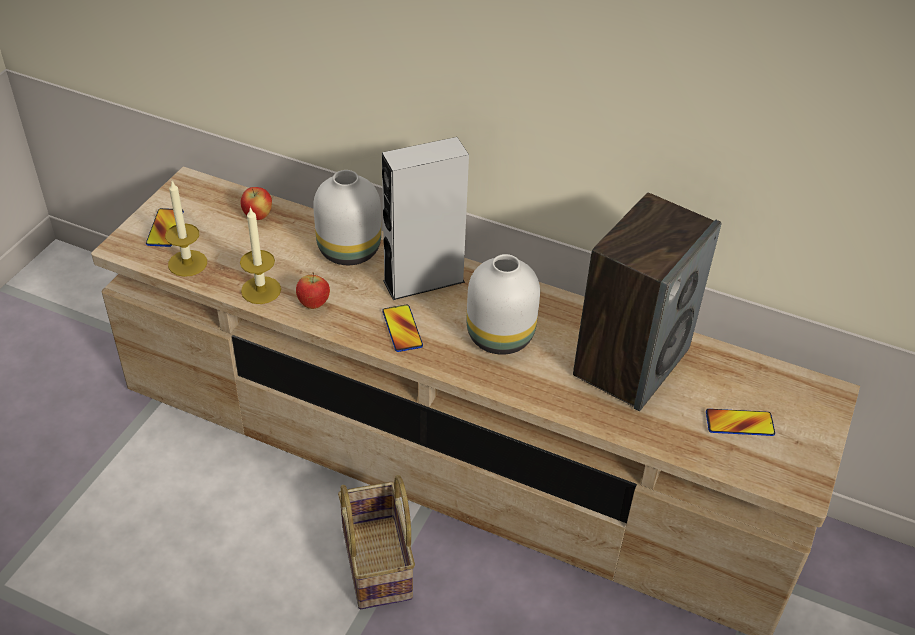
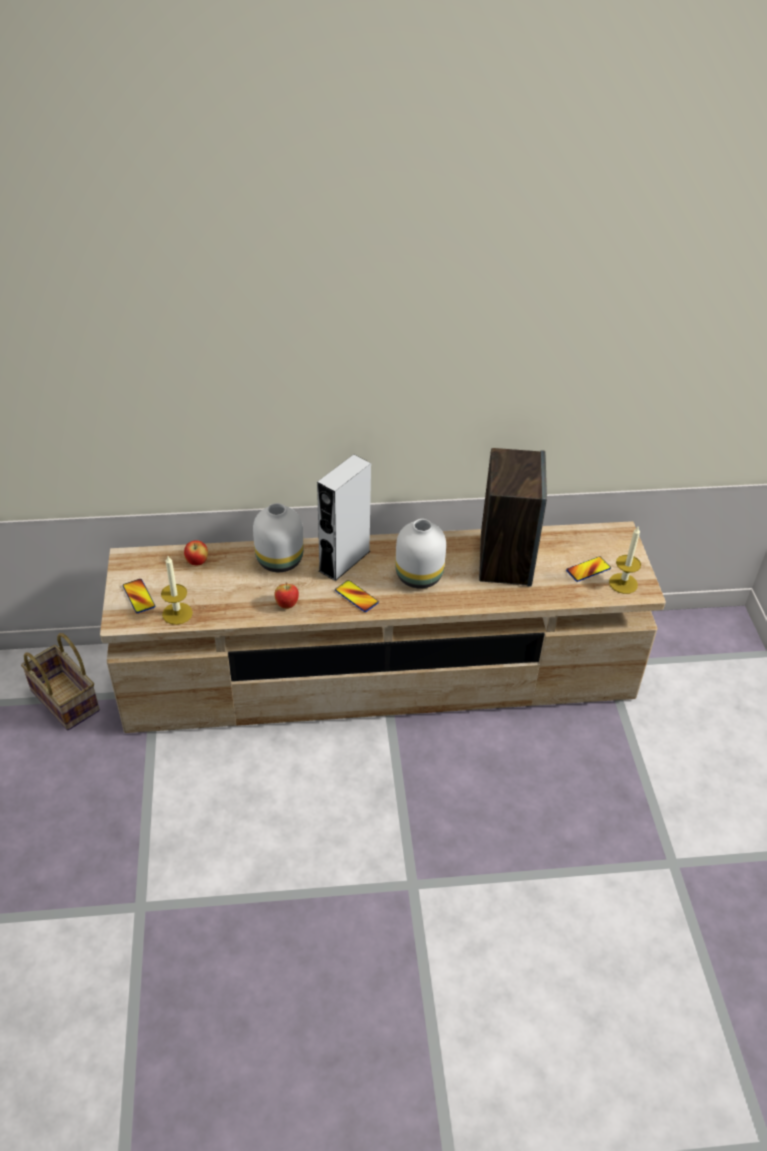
camera: 30 degrees left, 0 degrees up
candle [240,206,281,304] -> candle moved to [609,527,641,594]
basket [338,475,415,609] -> basket moved to [21,633,100,731]

